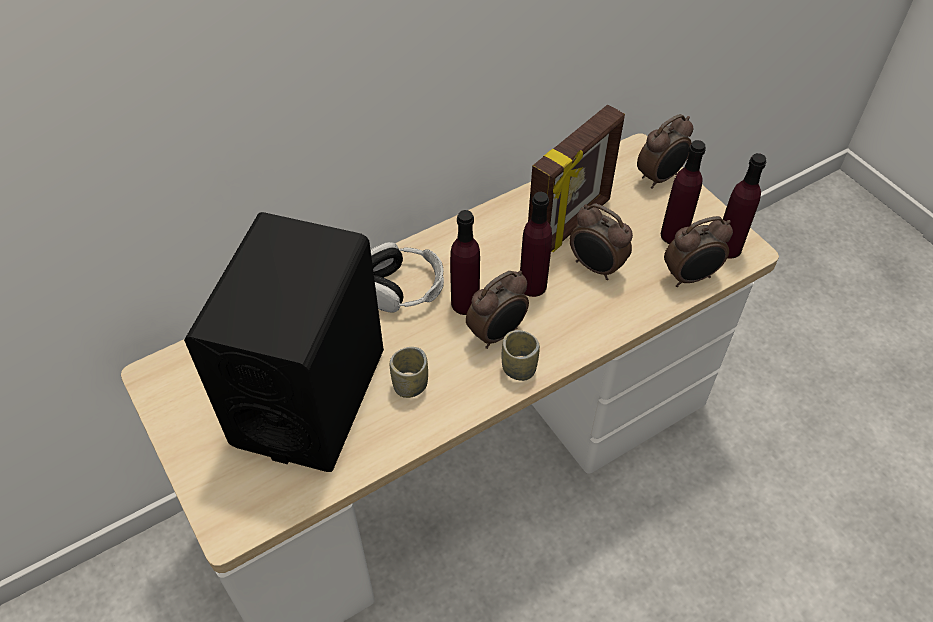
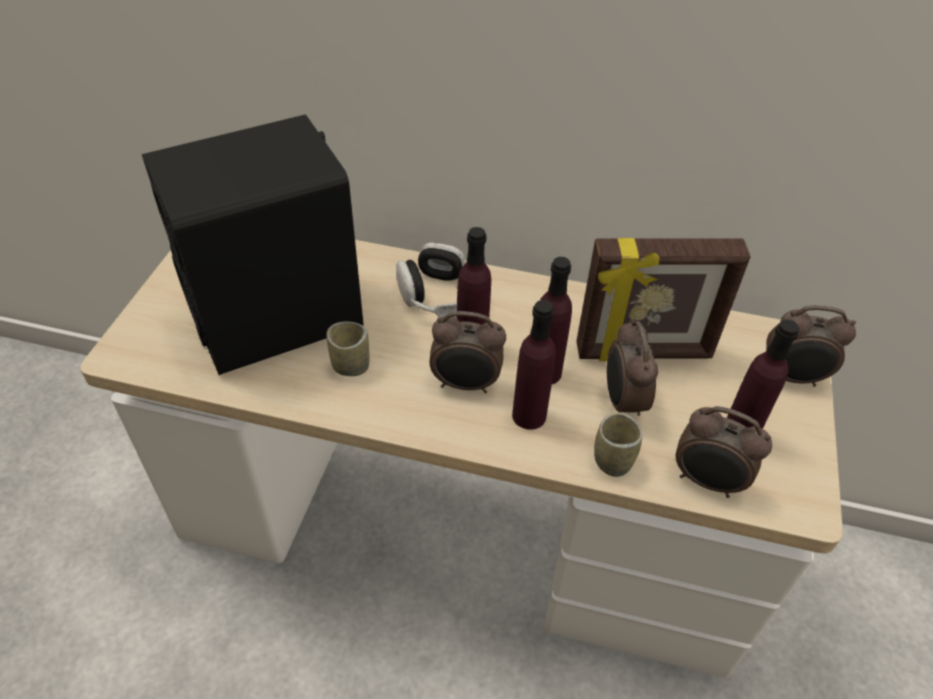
camera: 45 degrees right, 5 degrees down
cup [502,330,540,381] -> cup moved to [594,412,642,477]
purple bottle [723,153,766,258] -> purple bottle moved to [512,300,556,430]

